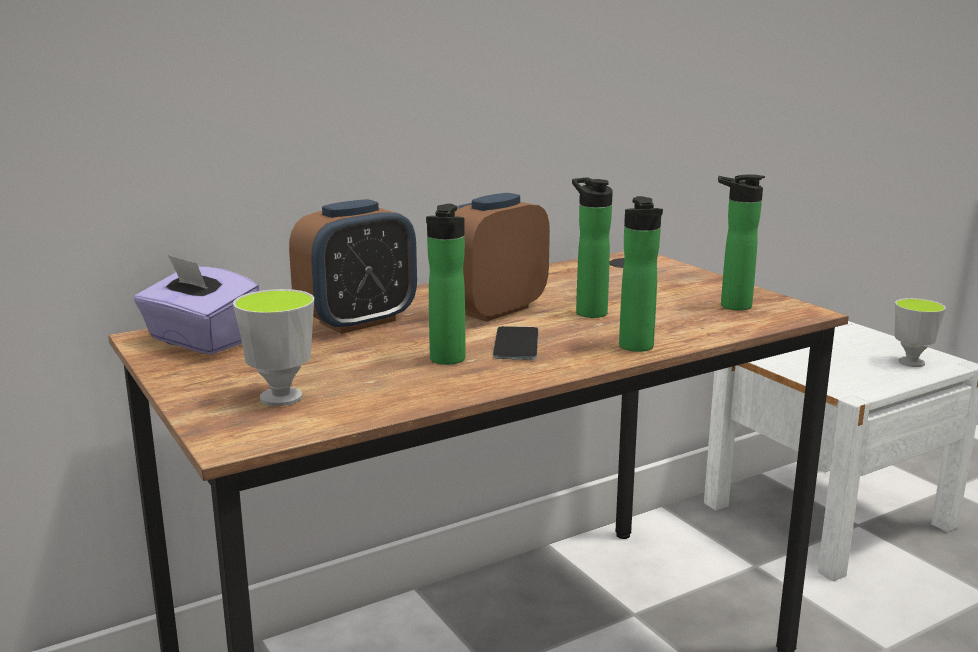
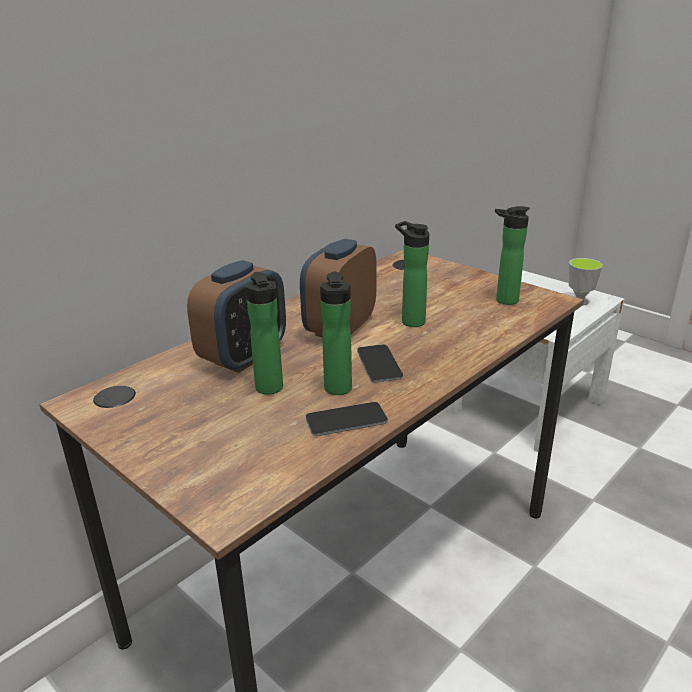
camera: 15 degrees left, 10 degrees up
purple tissue box [134,254,260,355] -> none
cup [233,289,314,406] -> none
bottle [619,196,663,352] -> bottle moved to [245,272,283,395]
none -> phone [306,402,388,436]

